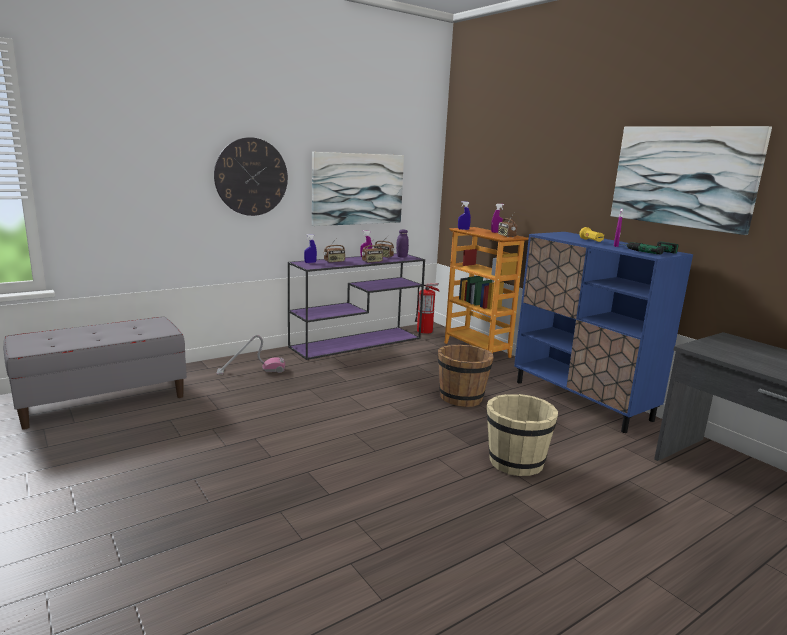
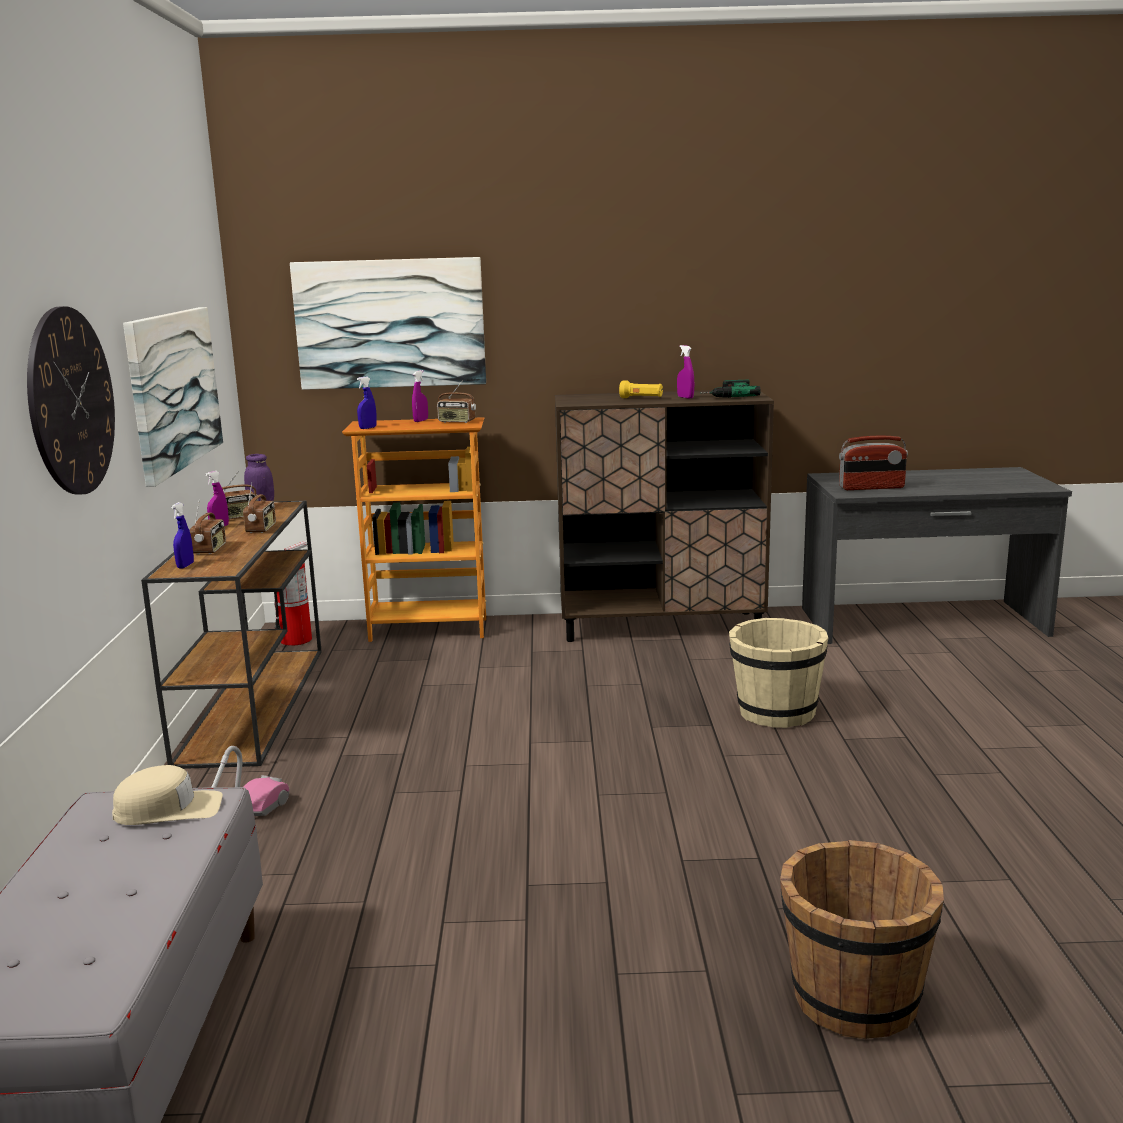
camera: 55 degrees left, 0 degrees up
purple console table [288,253,425,360] -> brown console table [141,501,322,769]
brown bucket [438,345,494,407] -> brown bucket moved to [780,840,944,1039]
blue cabinet [514,232,693,433] -> brown cabinet [555,390,774,642]
picture [611,126,772,235] -> picture moved to [290,257,486,390]
none -> beige cap [112,765,223,825]
none -> radio [839,436,908,490]

